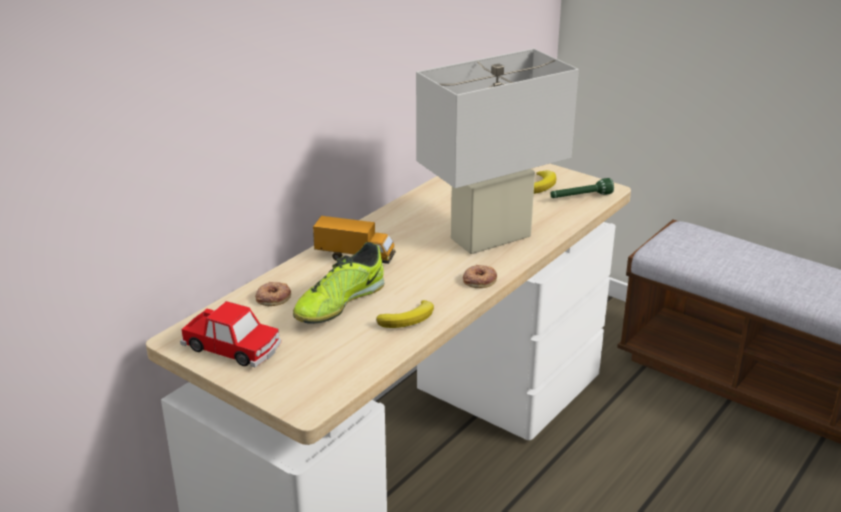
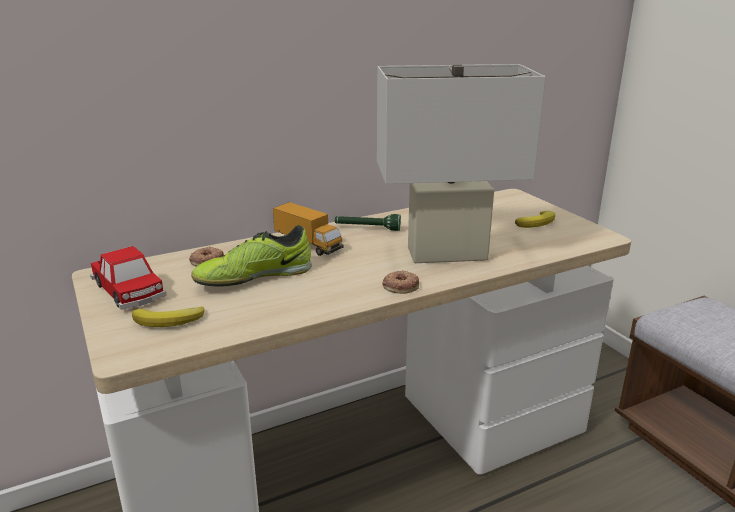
camera: 25 degrees right, 5 degrees down
banana [376,300,434,328] -> banana moved to [132,306,204,327]
green flashlight [550,178,614,198] -> green flashlight moved to [335,214,401,231]

